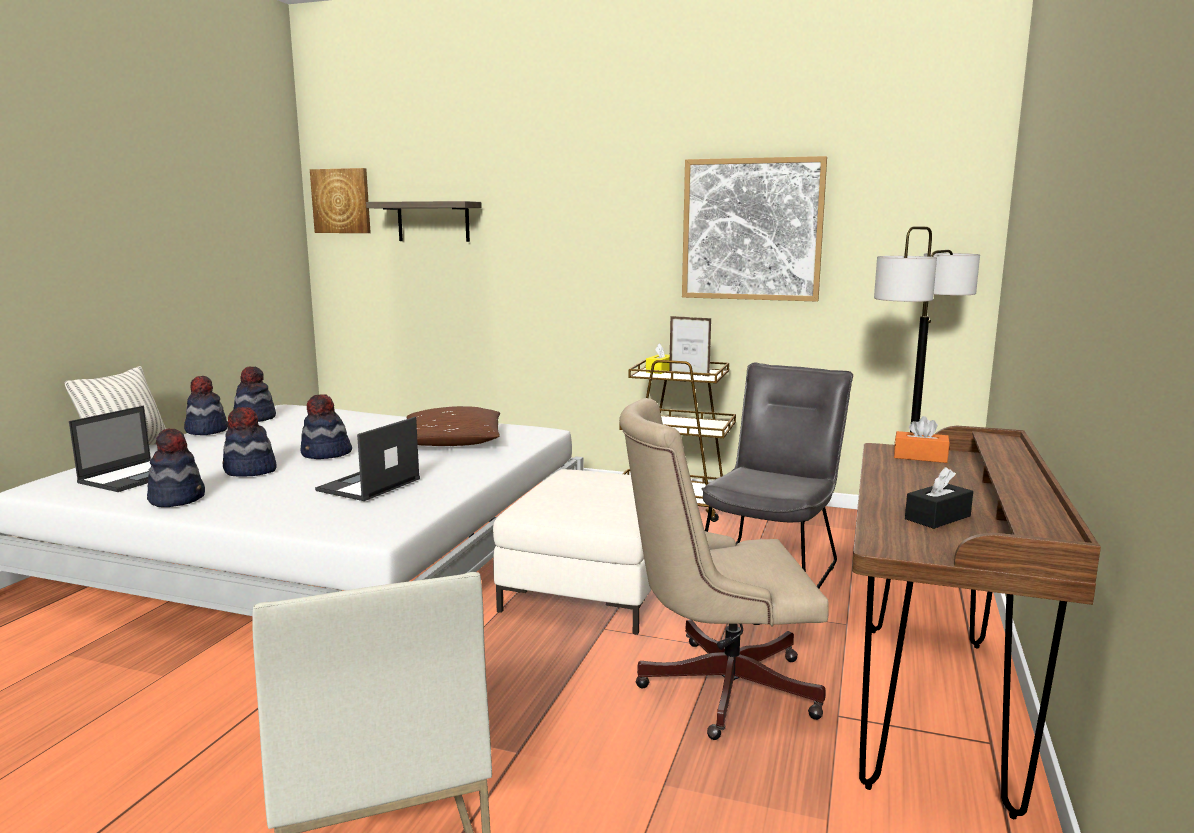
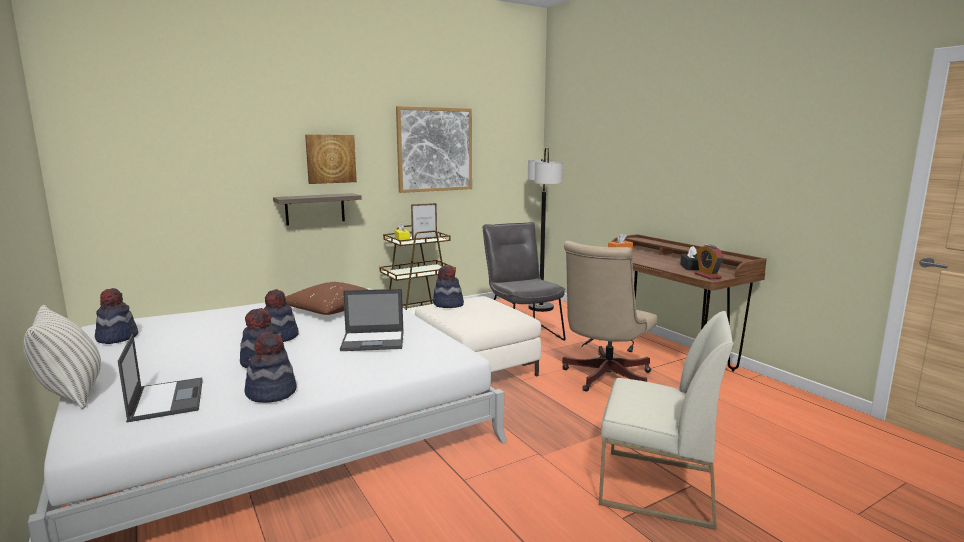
camera: 50 degrees left, 0 degrees up
hat [184,376,228,435] -> hat moved to [433,266,464,308]
picture [310,168,371,233] -> picture moved to [305,135,357,184]
laptop [315,417,420,501] -> laptop turned 75 degrees counterclockwise [340,289,404,351]
shelf [366,201,482,242] -> shelf moved to [273,193,362,225]
none -> alarm clock [694,245,724,279]

